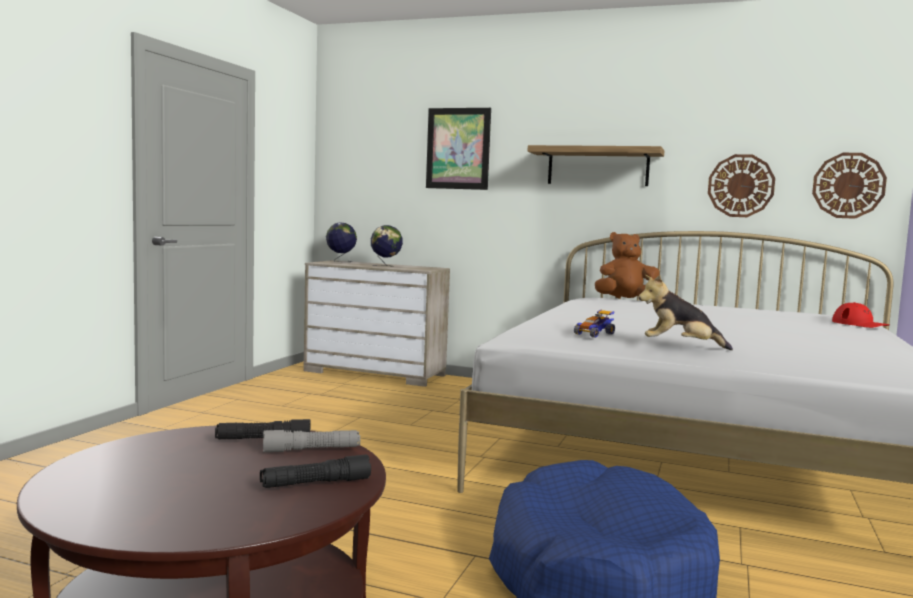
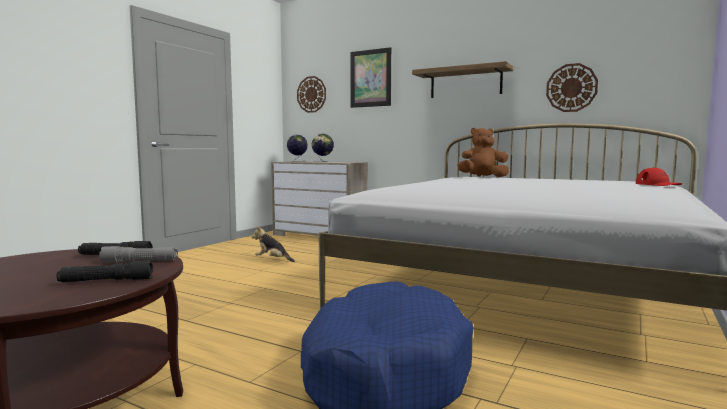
camera: 10 degrees right, 0 degrees up
toy car [574,310,615,338] -> none
plush toy [639,275,733,350] -> plush toy moved to [251,226,295,262]
wall clock [812,153,887,219] -> wall clock moved to [297,76,326,113]

